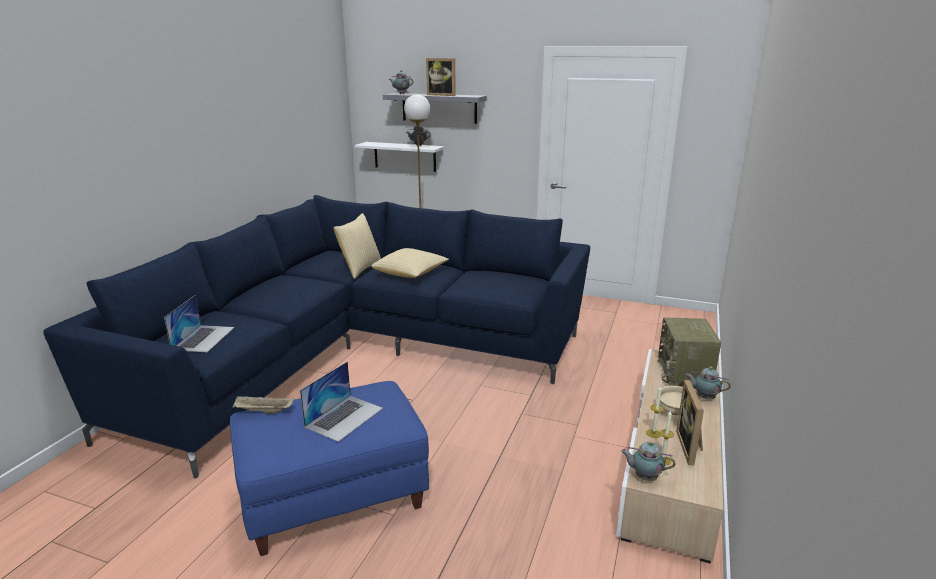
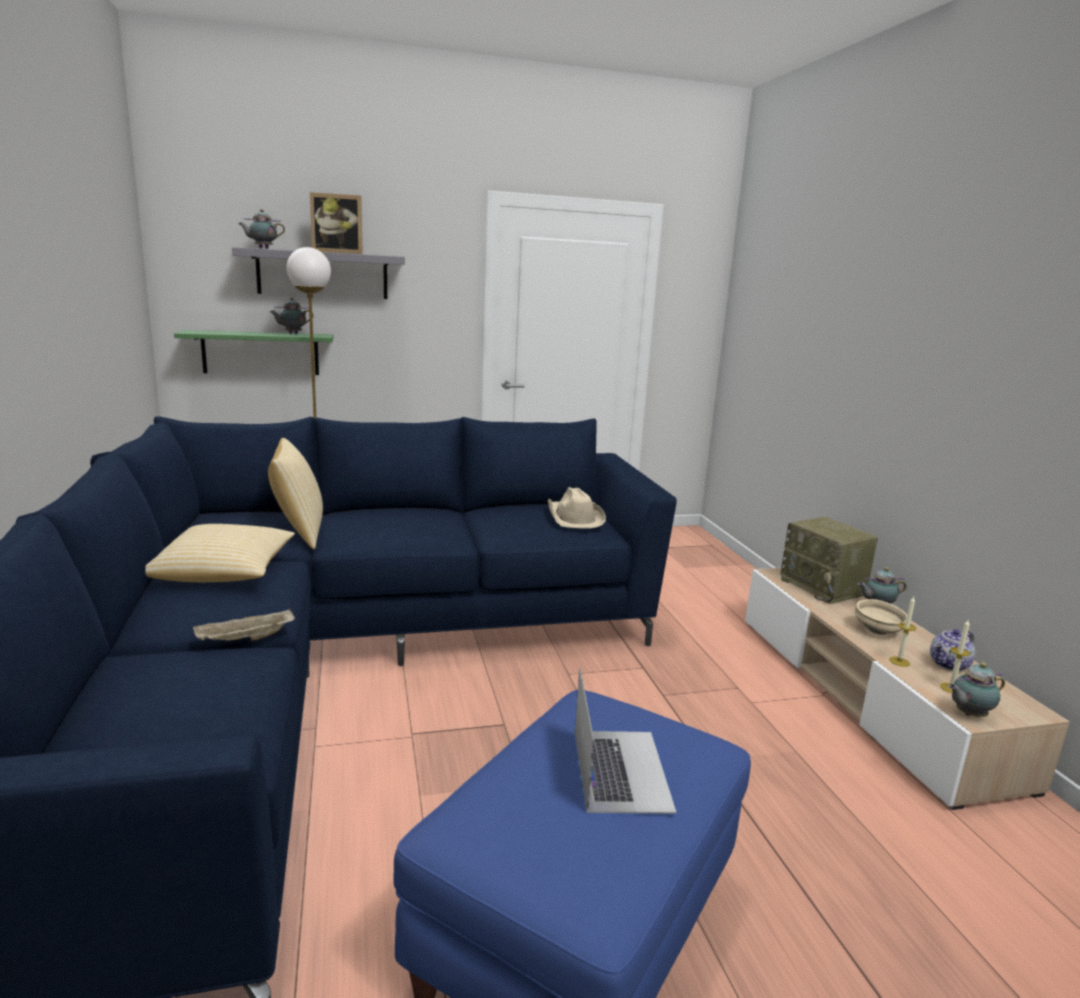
camera: 35 degrees left, 5 degrees down
laptop [164,295,235,352] -> none
beige tray [232,396,294,414] -> beige tray moved to [193,608,295,641]
white shelf [354,142,445,172] -> green shelf [174,330,333,375]
pillow [371,248,449,278] -> pillow moved to [145,524,295,582]
picture frame [676,380,704,465] -> teapot [930,629,975,671]
none -> beige hat [548,487,606,529]

